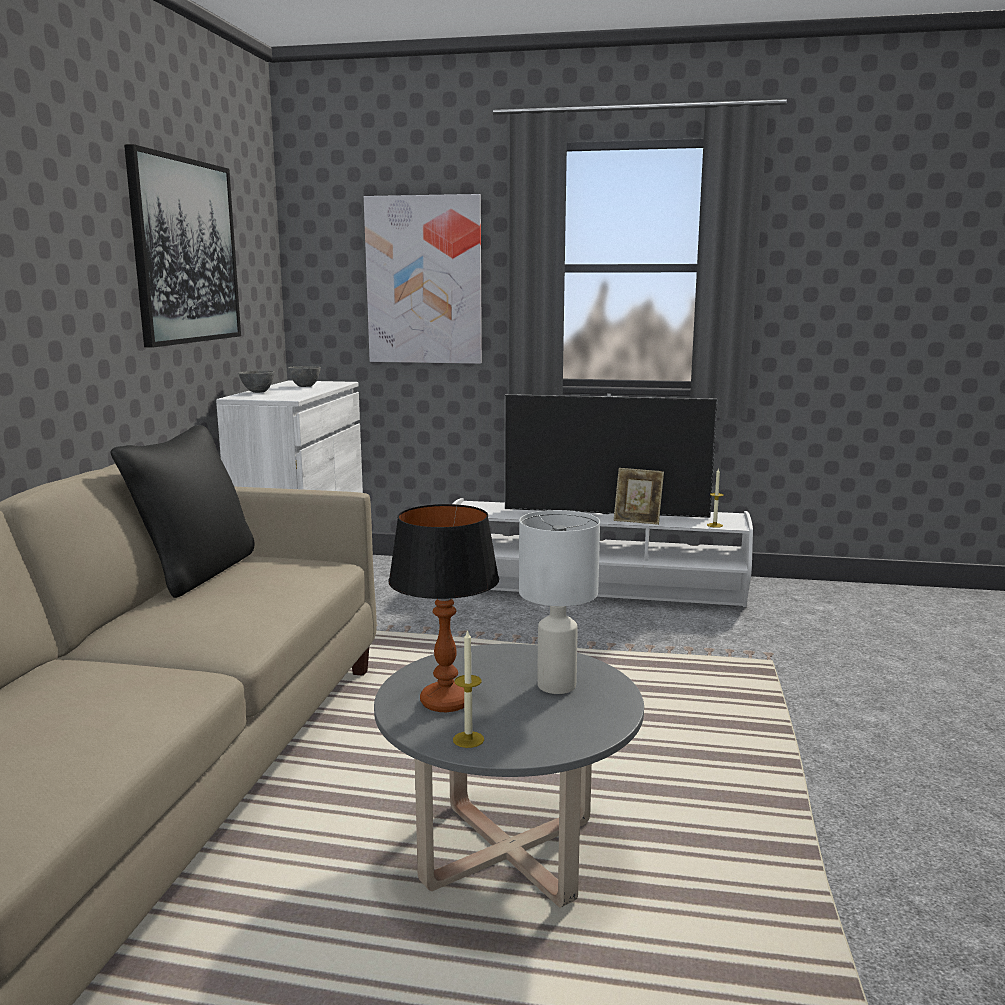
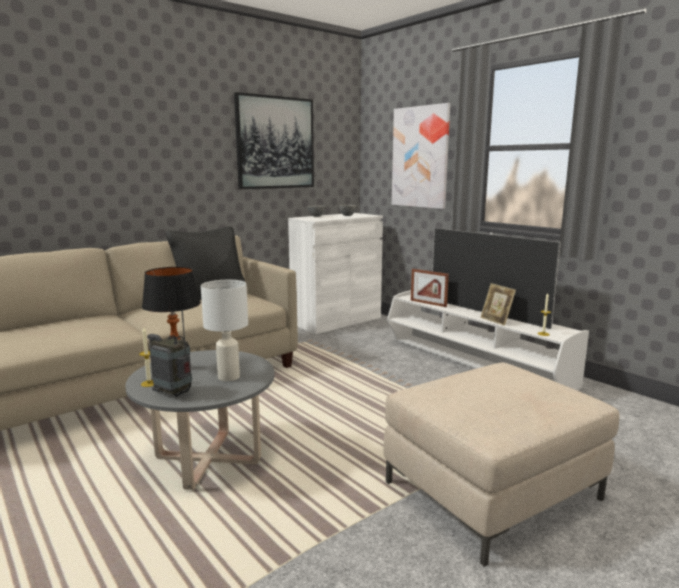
camera: 40 degrees right, 0 degrees up
none -> radio [147,310,192,397]
none -> beige ottoman [383,363,619,567]
none -> picture frame [411,269,449,307]

